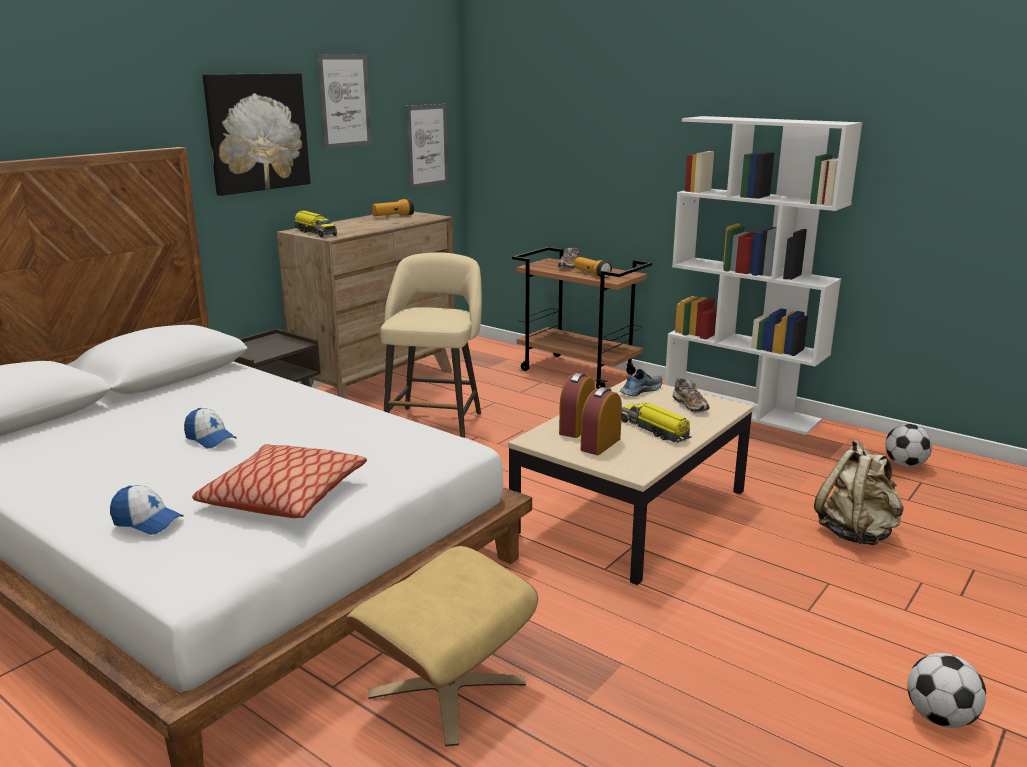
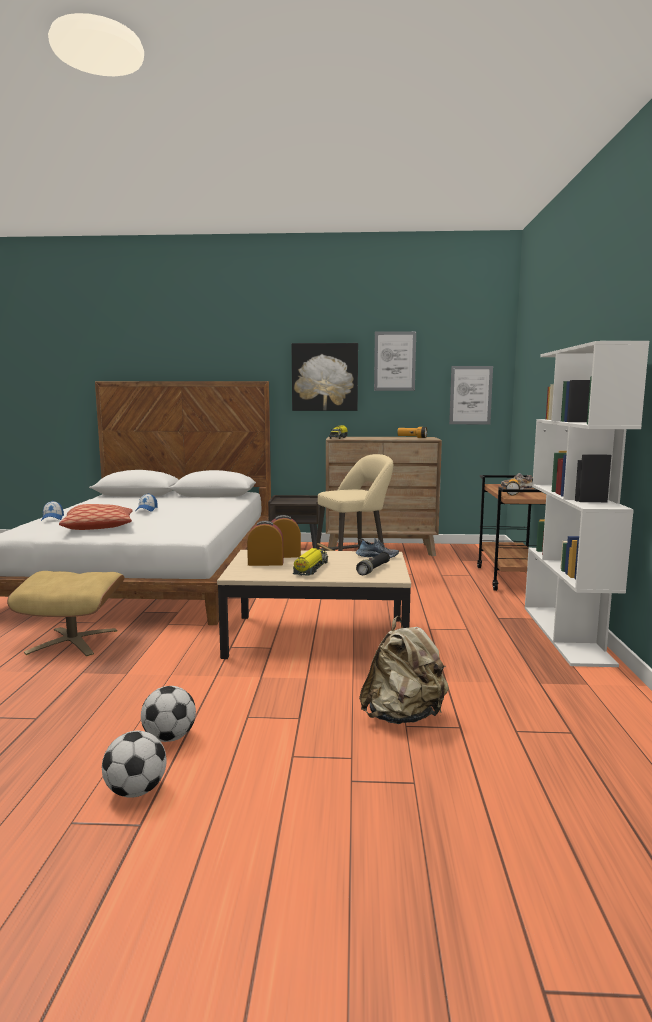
camera: 55 degrees right, 10 degrees down
shoe [673,377,710,413] -> black flashlight [356,552,390,575]
football [885,424,932,467] -> football moved to [141,686,196,742]

